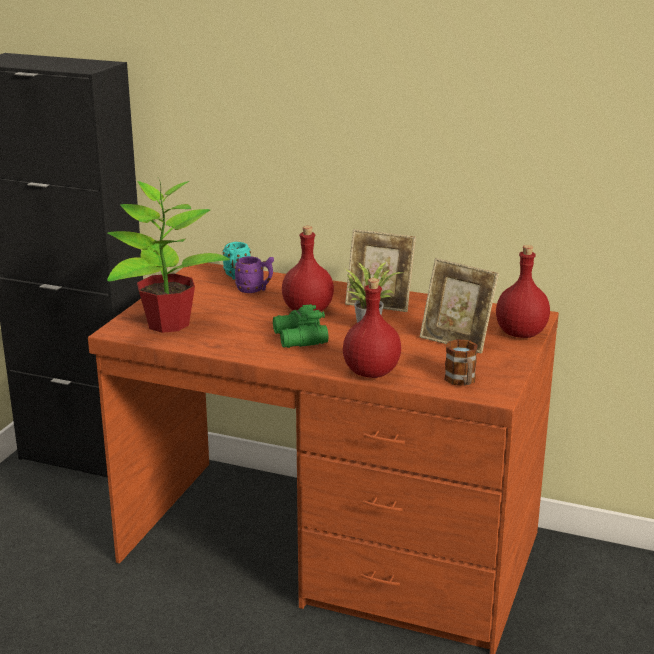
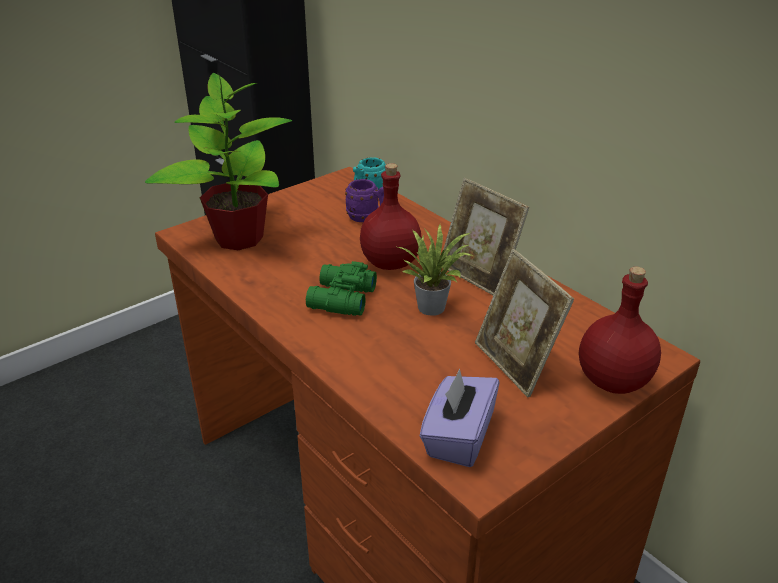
camera: 30 degrees right, 10 degrees up
red bottle [343,278,401,378] -> none
mug [444,339,478,386] -> purple tissue box [420,369,499,467]

